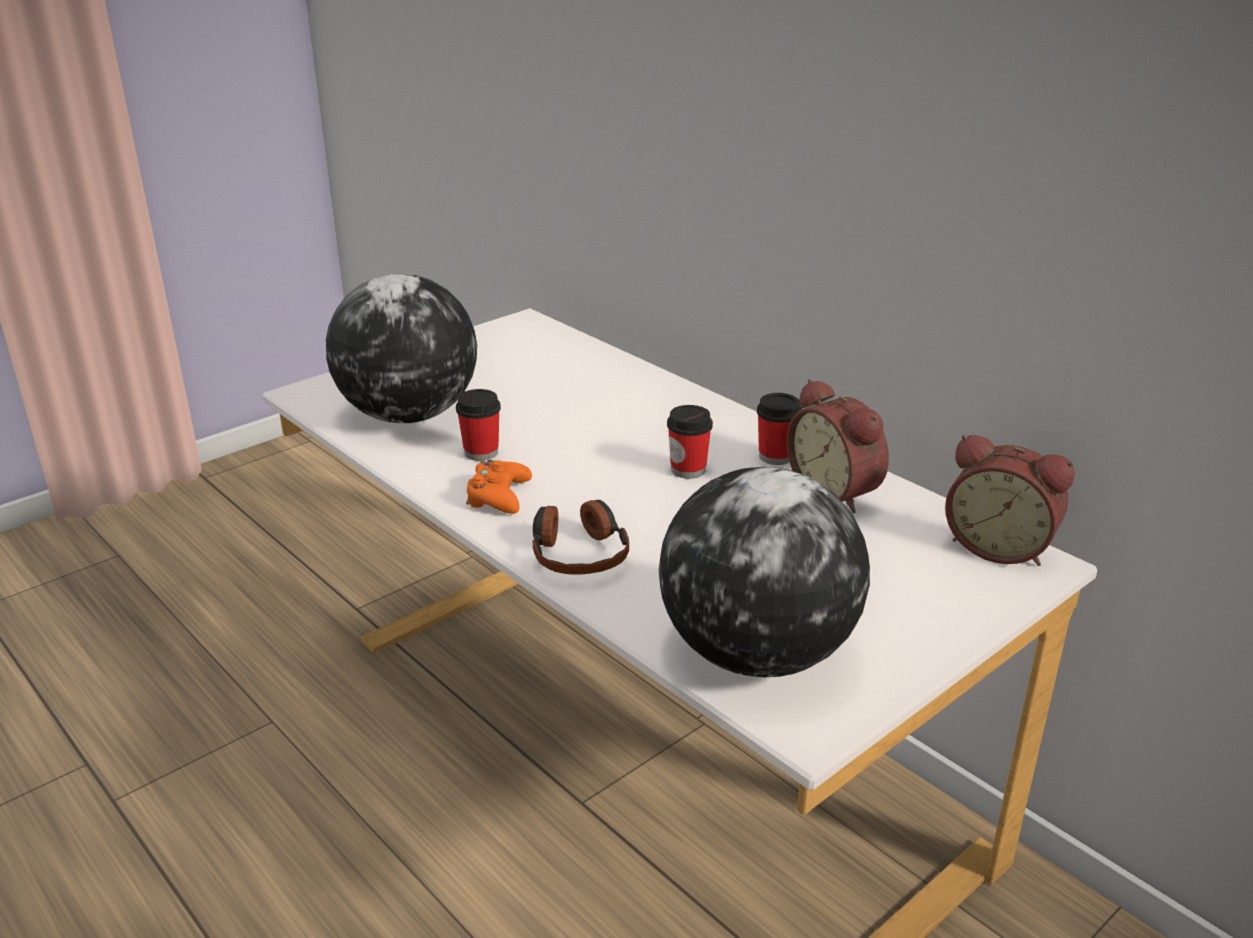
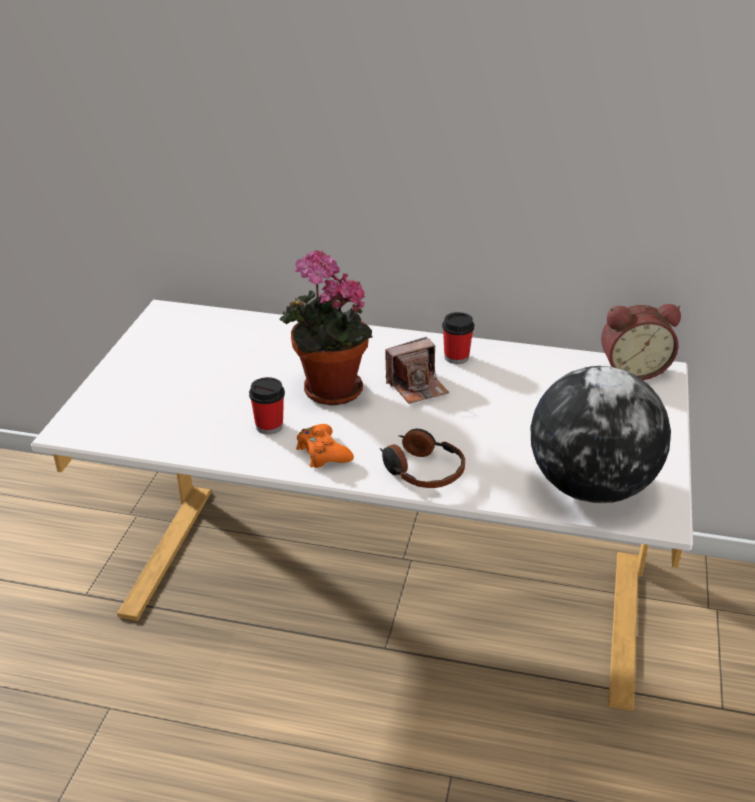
camera: 35 degrees left, 5 degrees up
globe [326,274,477,423] -> none
cup [667,405,713,479] -> camera [385,337,449,404]
alarm clock [786,379,889,513] -> none
none -> potted plant [279,250,372,405]

